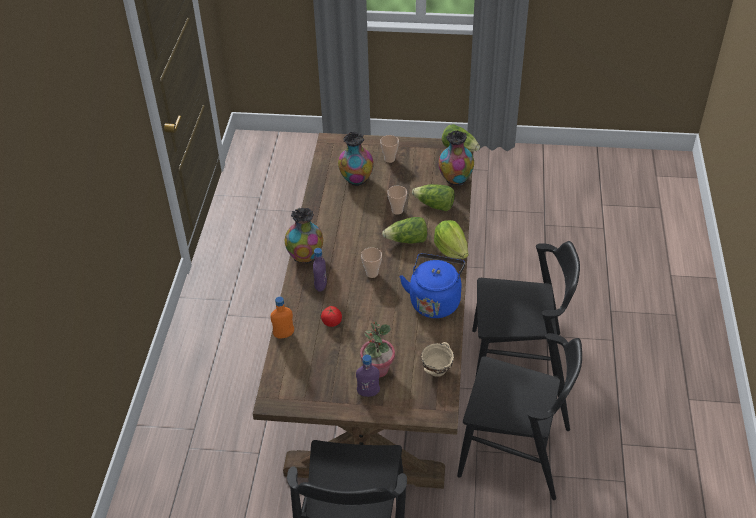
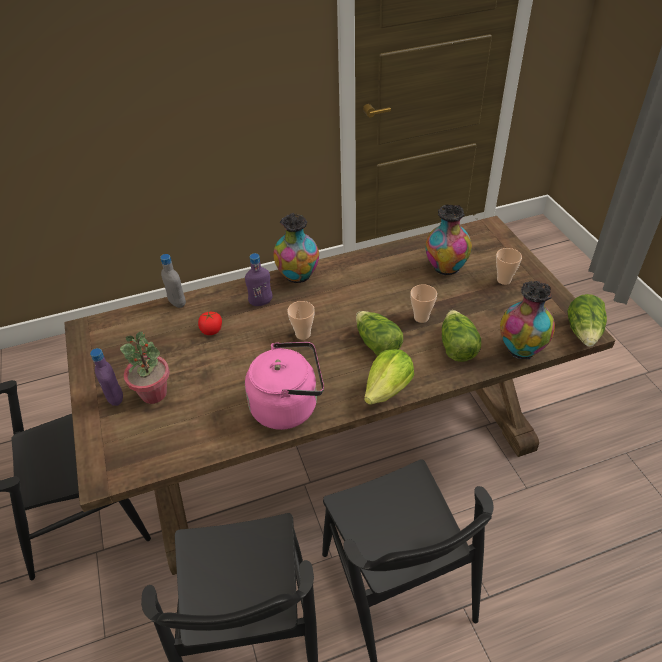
camera: 65 degrees right, 0 degrees up
orange bottle [270,297,294,339] -> grey bottle [160,254,186,308]
blue kettle [399,253,465,318] -> pink kettle [245,342,324,430]
beige bowl [421,342,454,377] -> none

